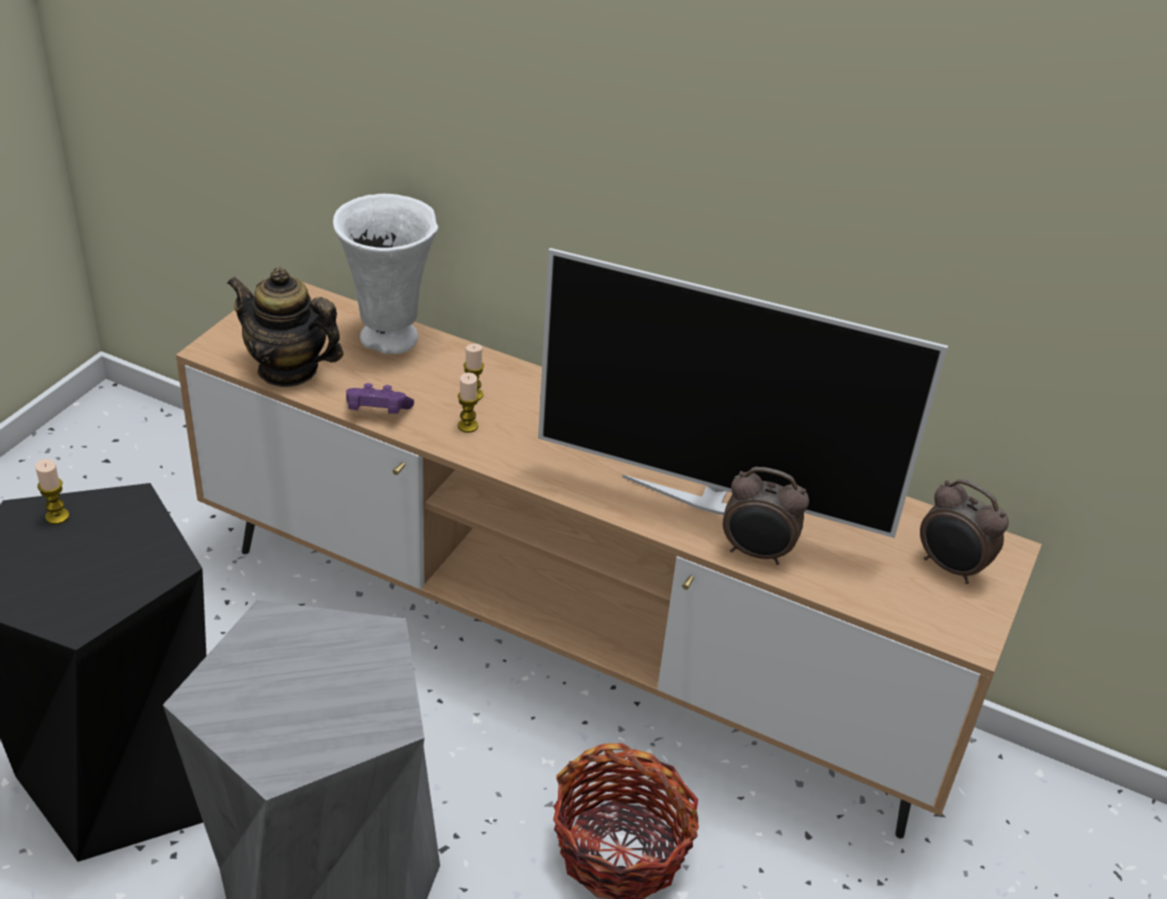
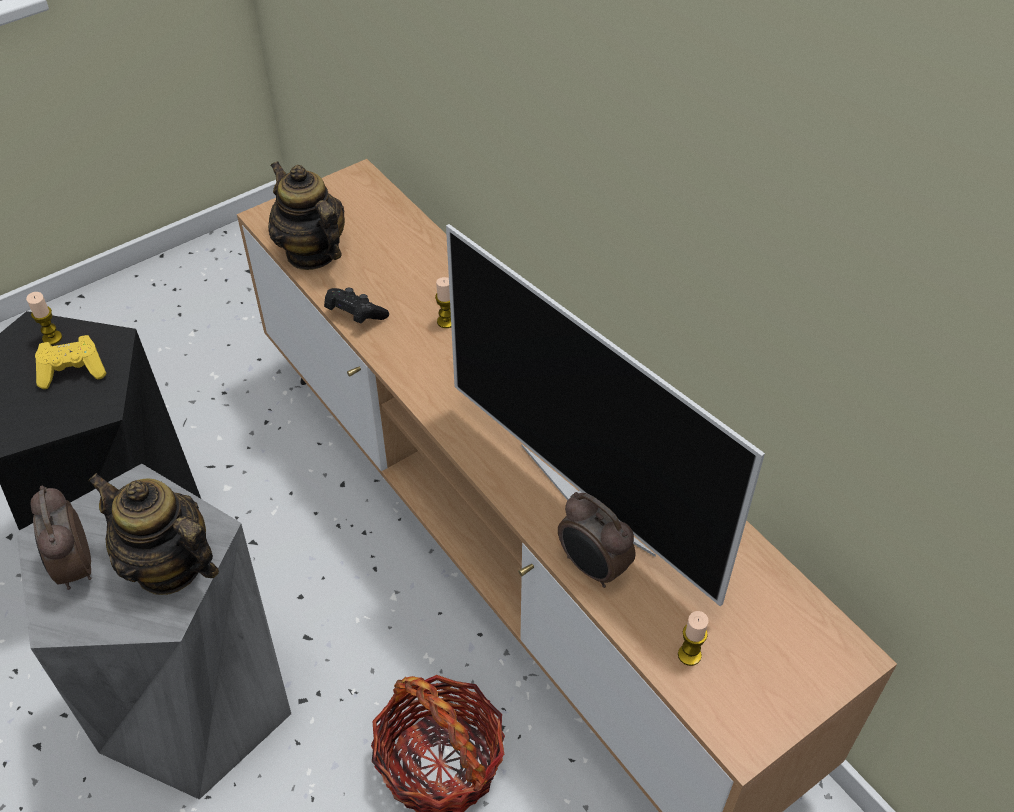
camera: 30 degrees right, 10 degrees up
white vase [333,194,438,354] -> none
purple game controller [346,383,414,414] -> black game controller [324,288,389,323]
candle [458,372,479,433] -> candle moved to [678,611,709,666]
alarm clock [920,479,1009,584] -> alarm clock moved to [31,485,91,590]
none -> yellow game controller [35,335,106,389]
none -> teapot [88,473,219,595]

